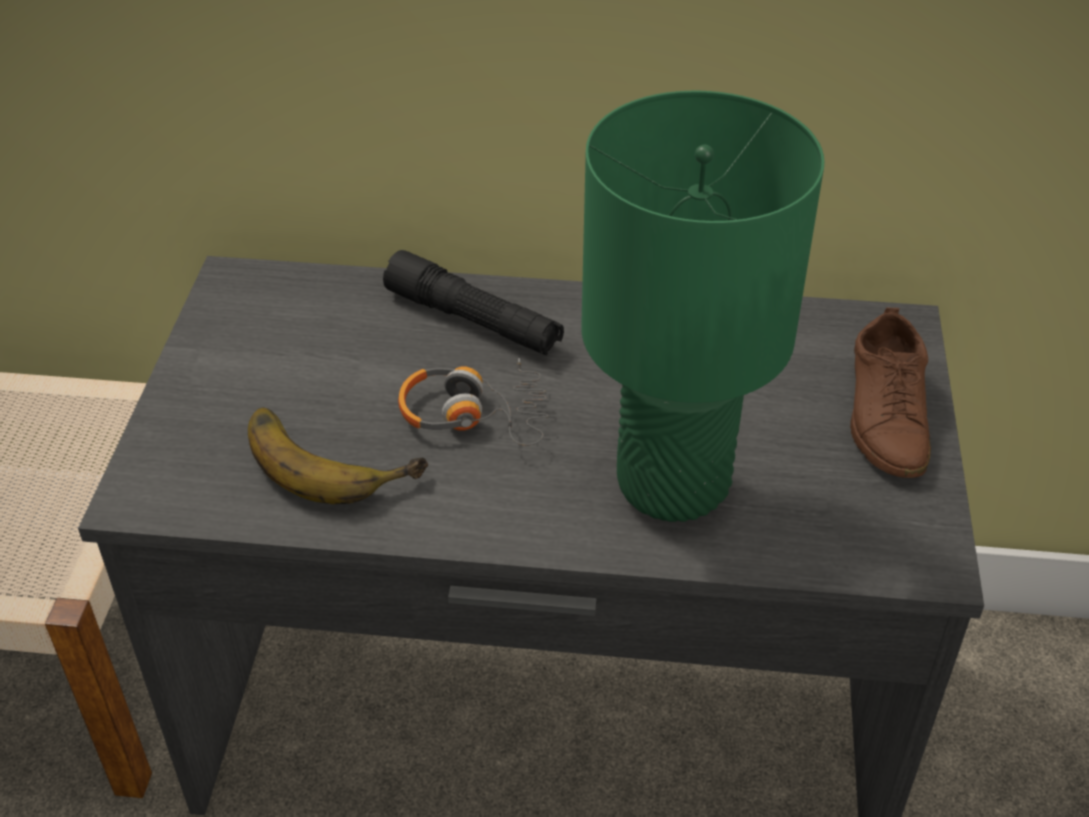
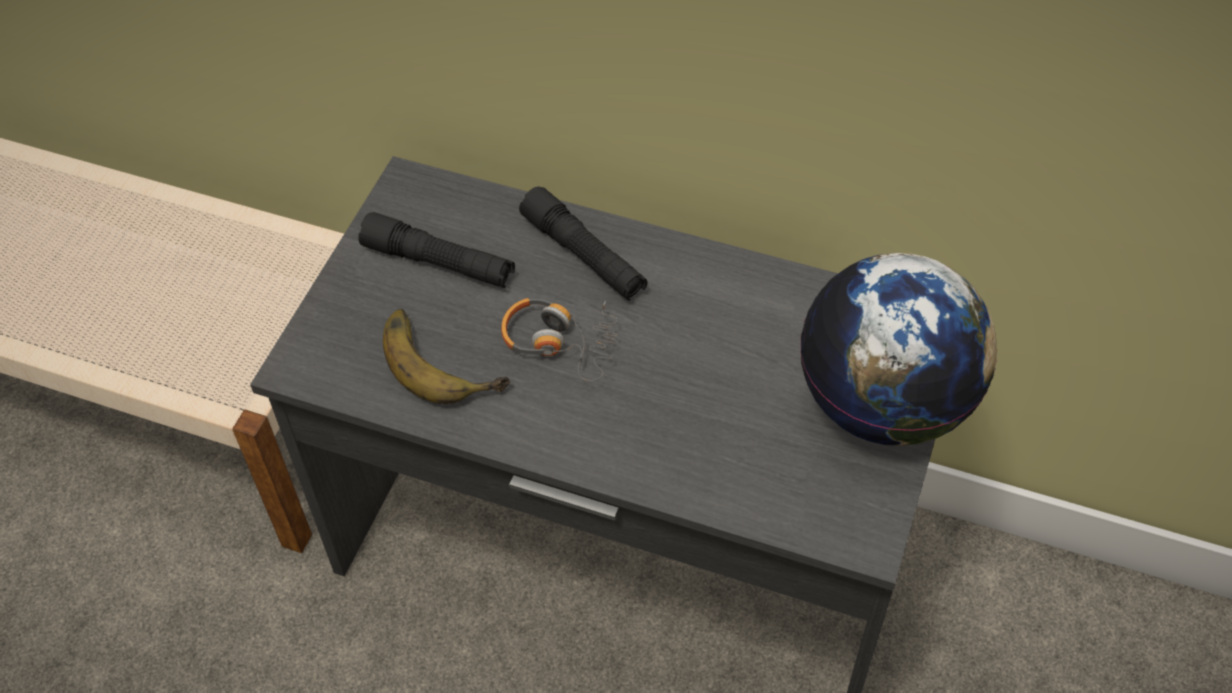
camera: 15 degrees right, 10 degrees up
green table lamp [581,91,824,522] -> none
brown shoe [850,308,931,478] -> globe [800,253,997,446]
none -> black flashlight [359,212,515,288]

